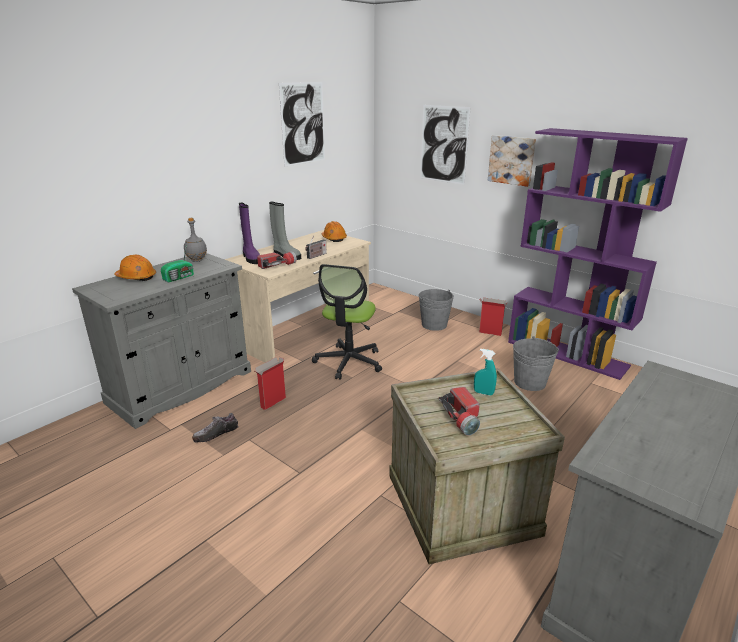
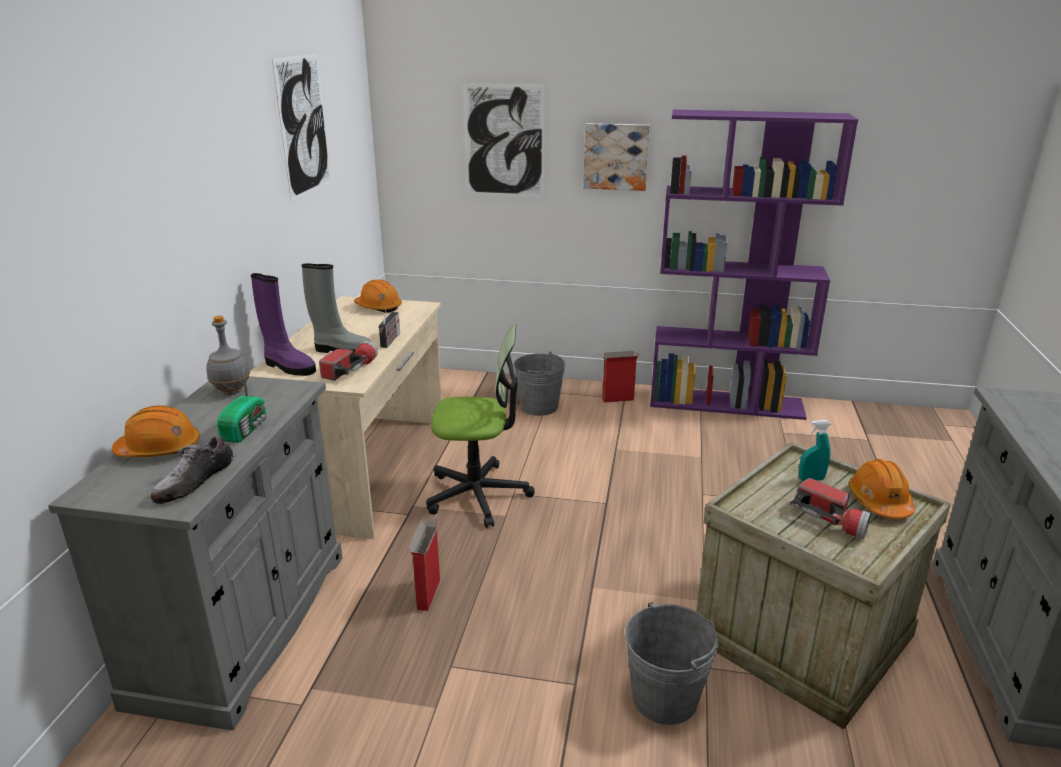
camera: 30 degrees left, 0 degrees up
shoe [192,413,238,443] -> shoe moved to [151,434,233,504]
office chair [312,264,382,380] -> office chair turned 75 degrees counterclockwise [426,324,534,528]
grey bucket [513,336,559,391] -> grey bucket moved to [625,602,718,725]
none -> orange hard hat [849,459,915,519]

